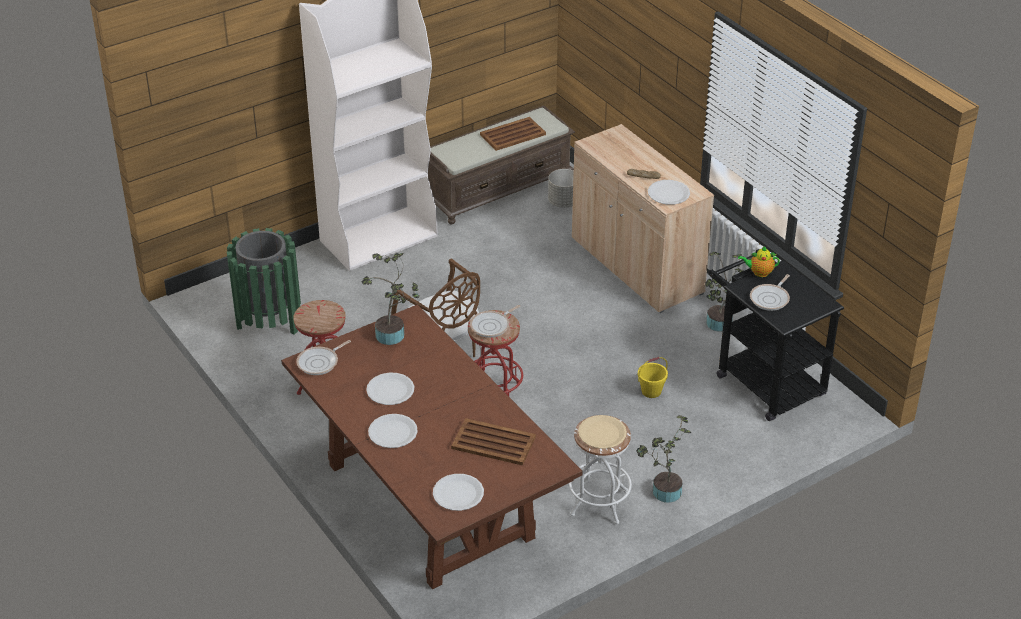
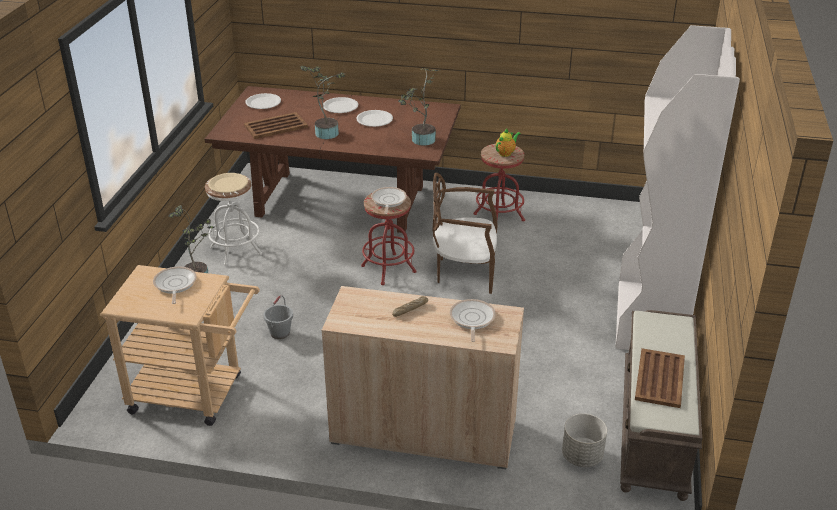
camera: 135 degrees right, 5 degrees down
green trash can [227,228,301,335] -> none
frying pan [296,340,351,375] -> frying pan moved to [450,299,496,342]
yellow bucket [638,357,668,398] -> grey bucket [263,295,293,339]
white plate [648,180,690,205] -> none
potted plant [705,252,744,332] -> potted plant moved to [300,66,345,139]
black cart [709,249,844,421] -> beige cart [100,265,260,426]
teapot [738,246,780,277] -> teapot moved to [496,129,521,157]

